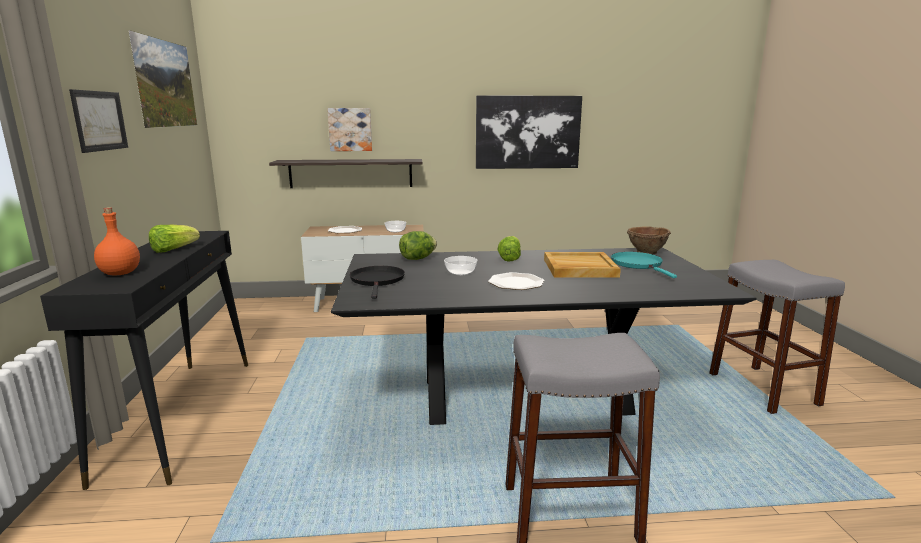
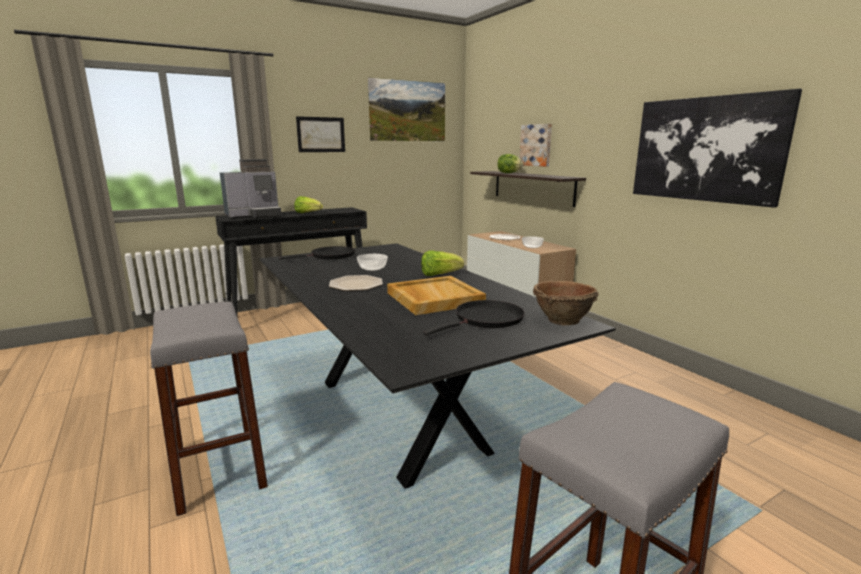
camera: 65 degrees right, 0 degrees up
orange bottle [94,207,140,275] -> coffee machine [220,159,281,219]
lettuce [399,231,437,260] -> lettuce moved to [497,154,523,173]
turquoise frying pan [611,252,677,278] -> black frying pan [423,300,525,336]

